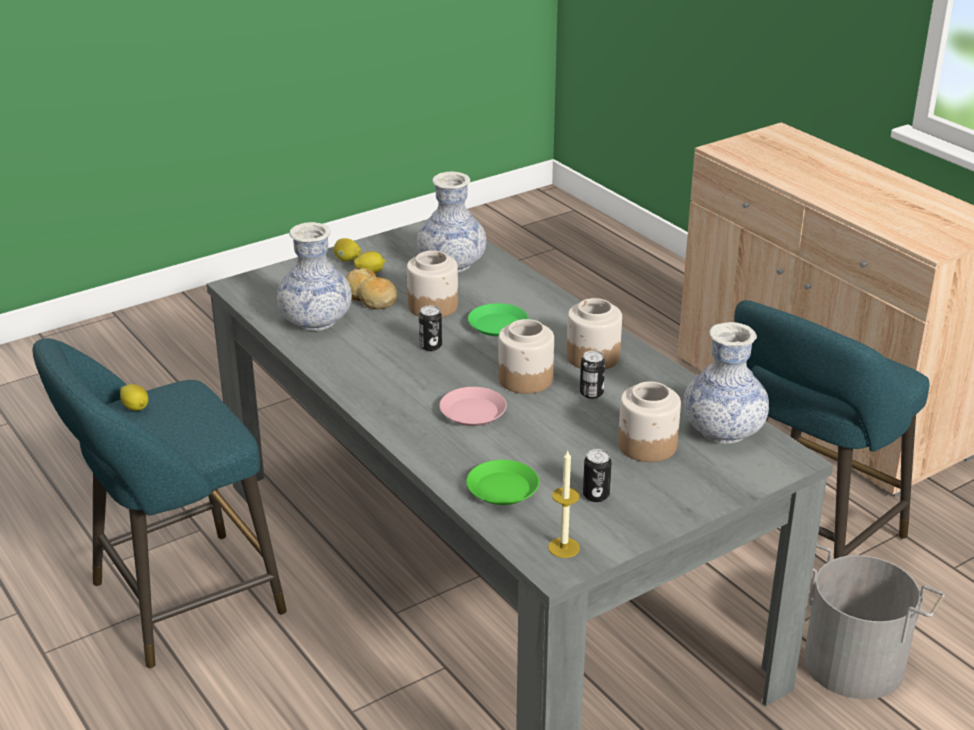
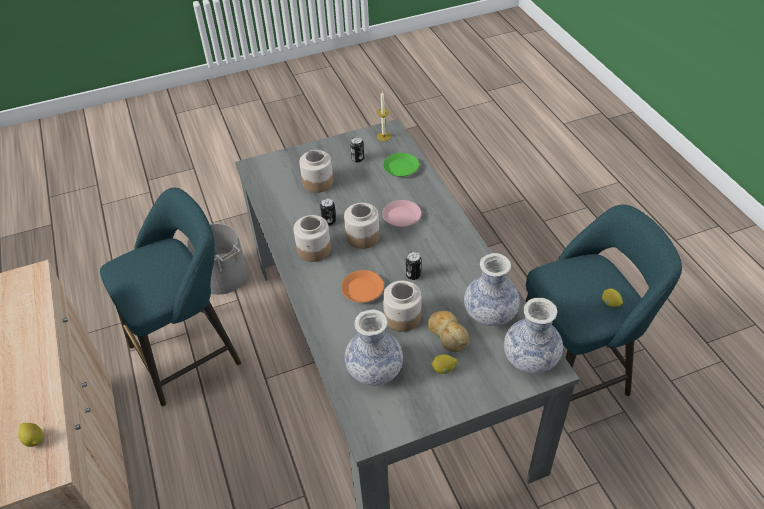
camera: 165 degrees left, 15 degrees up
lemon [334,238,361,261] -> lemon moved to [18,423,43,447]
green plate [468,303,528,336] -> orange plate [341,270,384,303]
vase [683,322,769,444] -> vase moved to [504,298,563,373]

